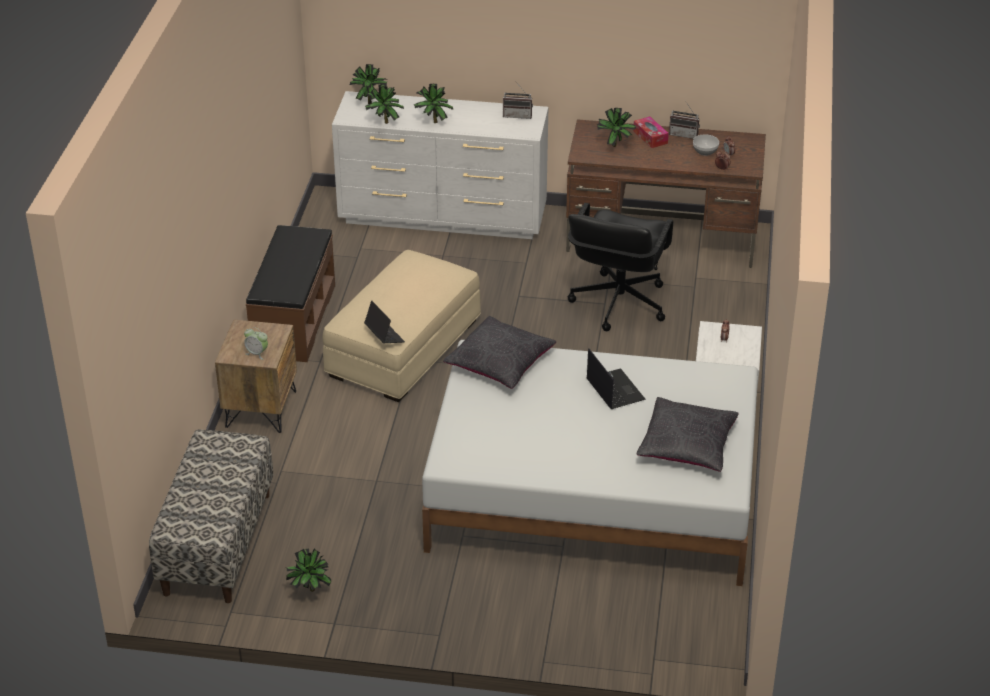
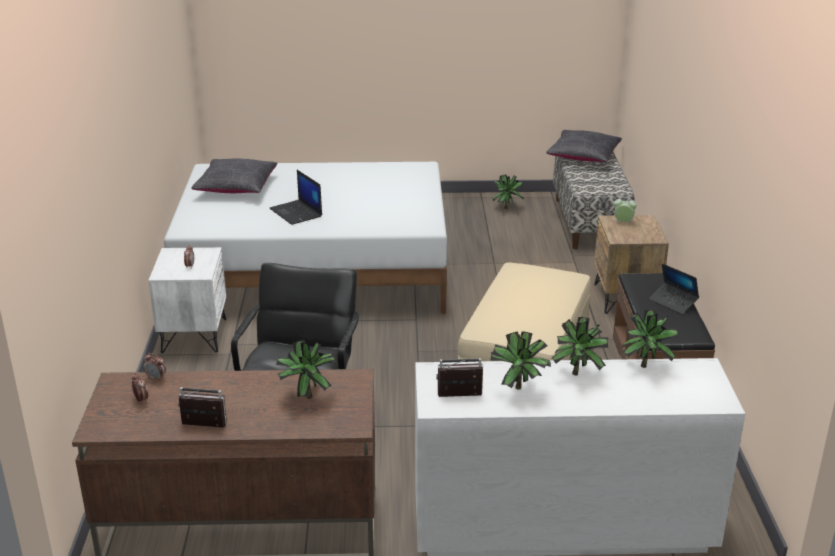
camera: 170 degrees right, 10 degrees down
potted plant [350,64,387,104] -> potted plant moved to [490,331,551,390]
laptop [364,301,405,343] -> laptop moved to [649,263,699,314]
black pillow [443,316,557,389] -> black pillow moved to [546,130,622,162]
tissue box [633,116,669,148] -> none
bowl [693,134,719,156] -> none

